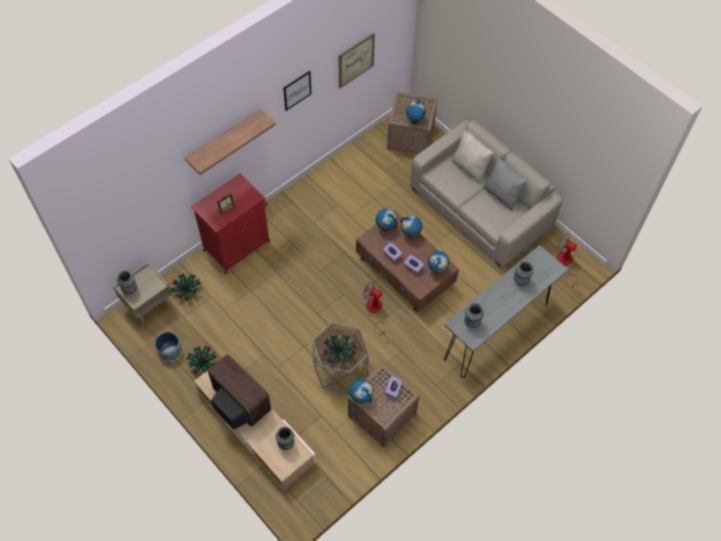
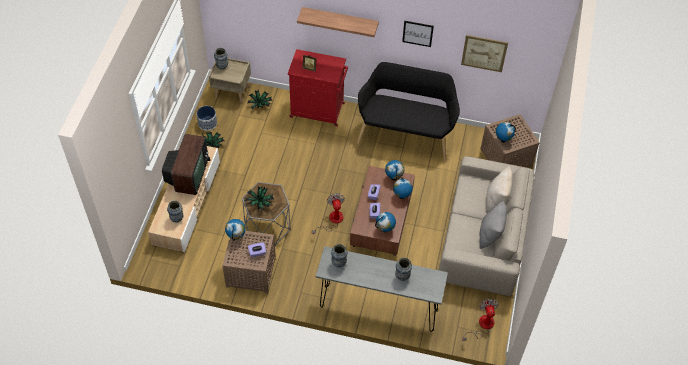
camera: 55 degrees right, 5 degrees down
none -> black bench [357,62,460,161]

